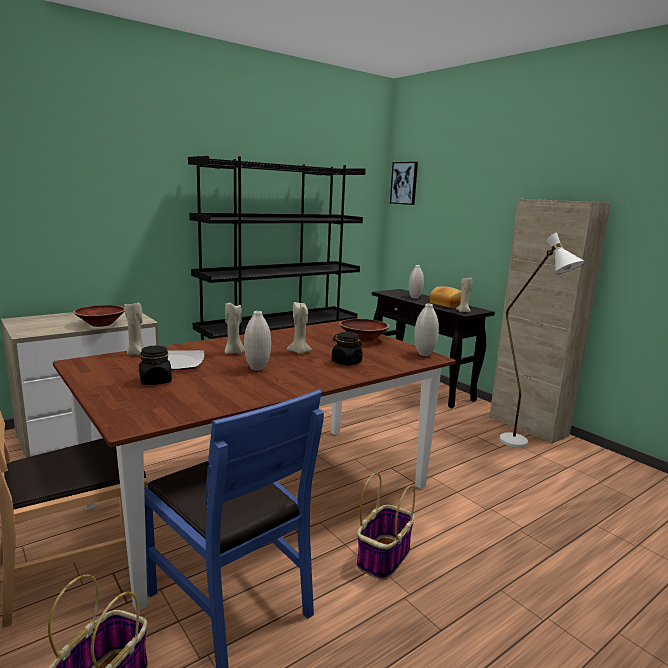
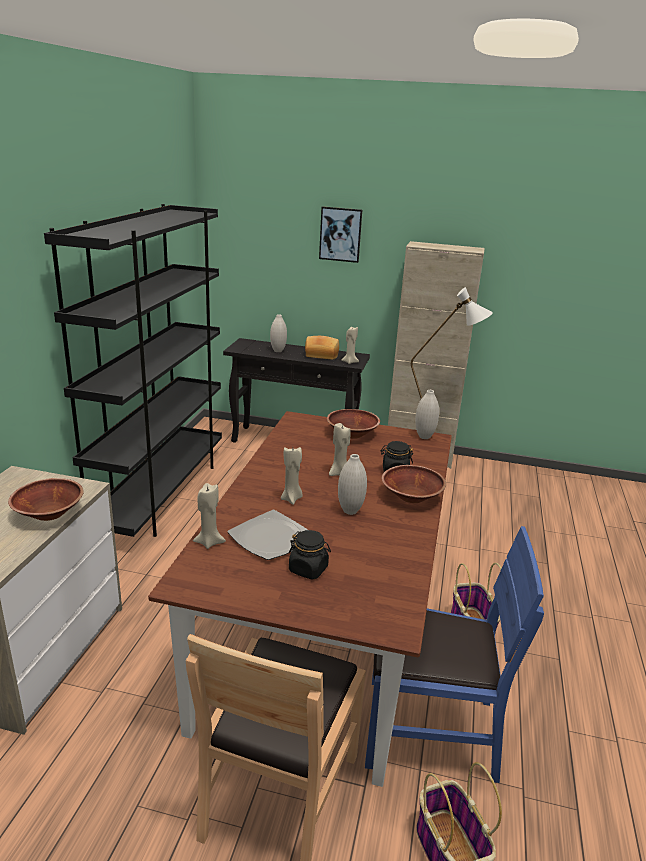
camera: 40 degrees left, 10 degrees up
picture [390,162,418,205] -> picture moved to [319,206,362,263]
none -> brown bowl [382,465,446,503]

